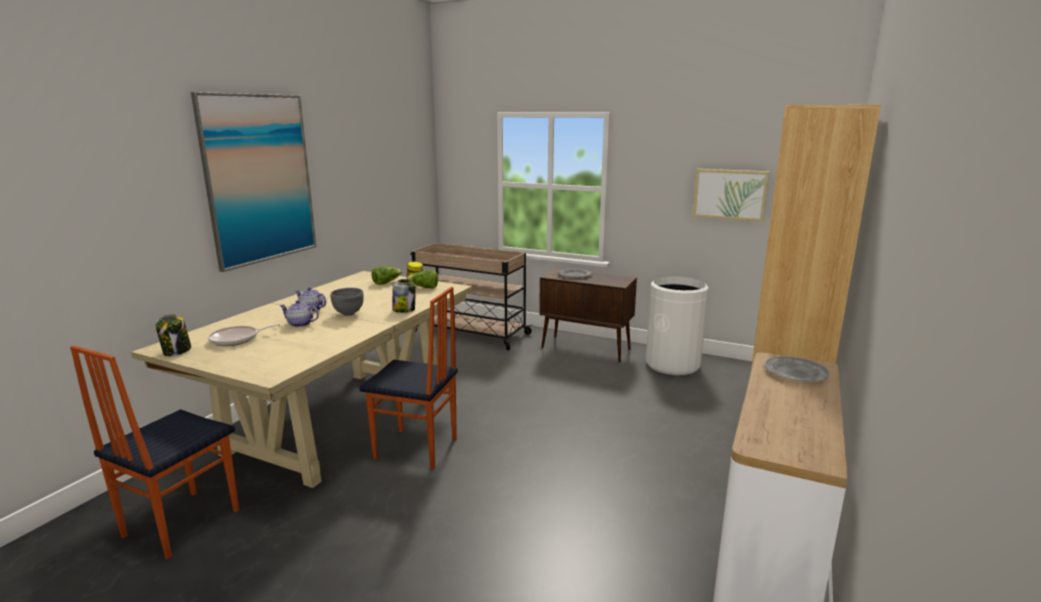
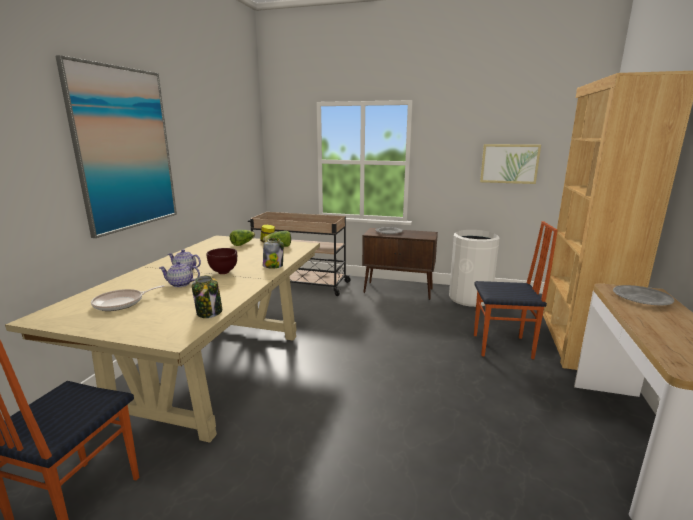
camera: 10 degrees left, 0 degrees up
jar [155,314,191,356] -> jar moved to [192,275,222,318]
grey bowl [331,288,364,316] -> brown bowl [207,248,237,274]
chair [359,287,458,470] -> chair moved to [474,221,558,359]

